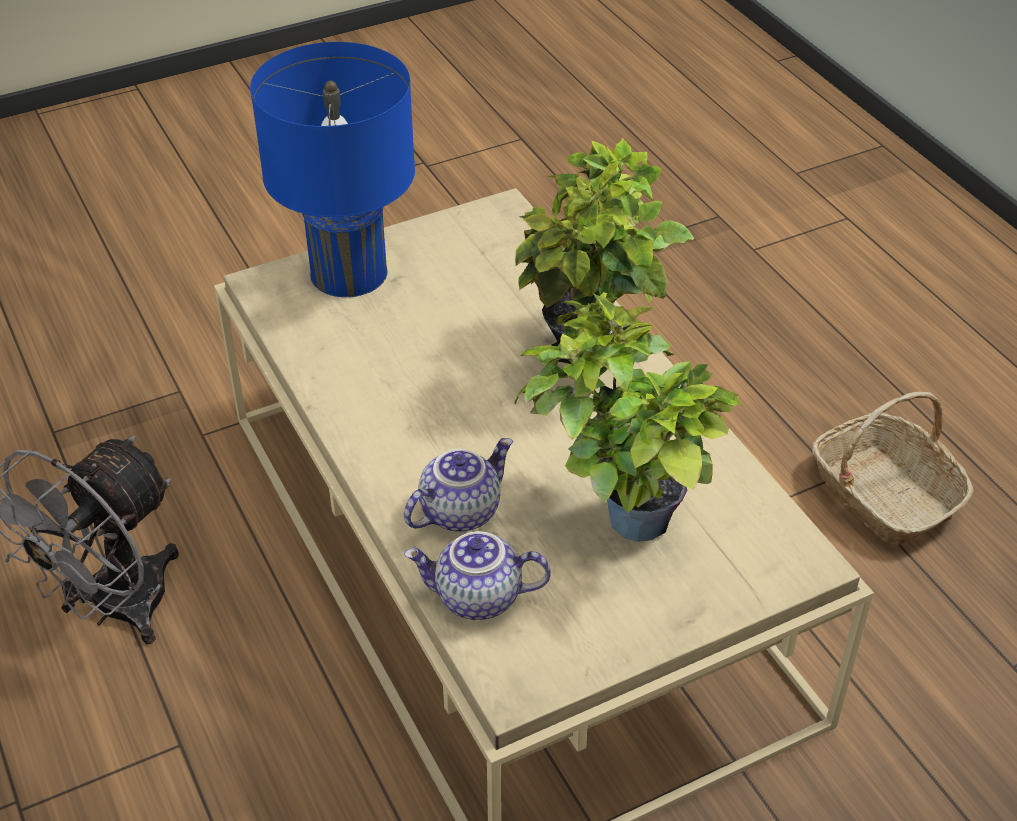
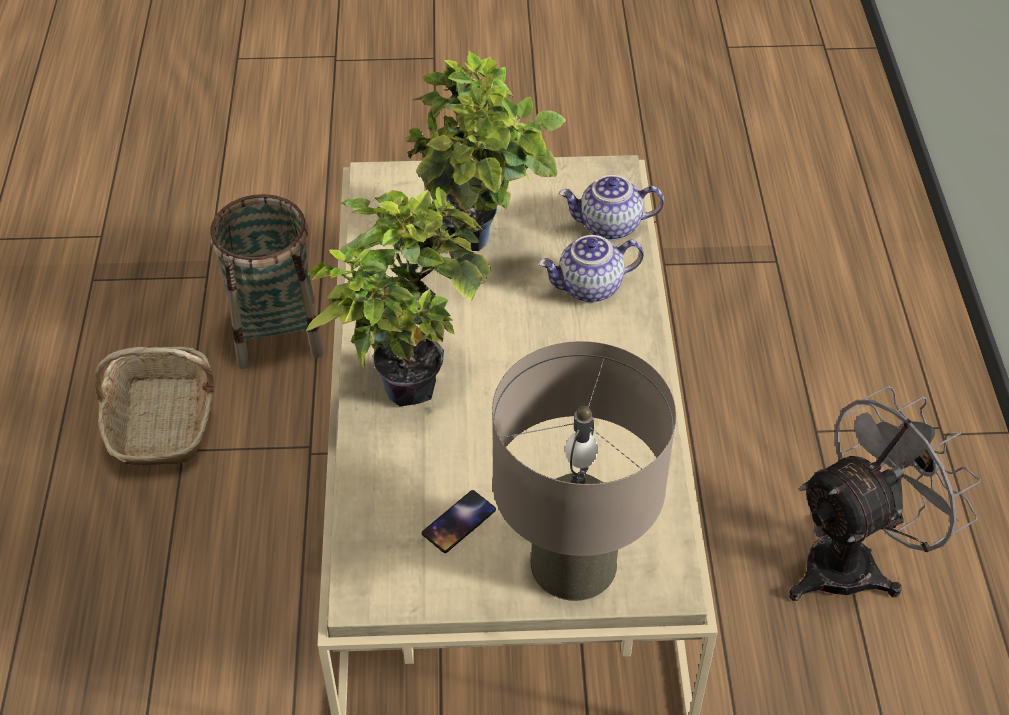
camera: 155 degrees left, 5 degrees up
blue table lamp [250,42,415,297] -> beige table lamp [492,341,676,601]
teapot [404,531,551,620] -> teapot turned 150 degrees clockwise [559,175,664,240]
none -> basket [210,194,323,369]
none -> phone [422,490,496,553]

